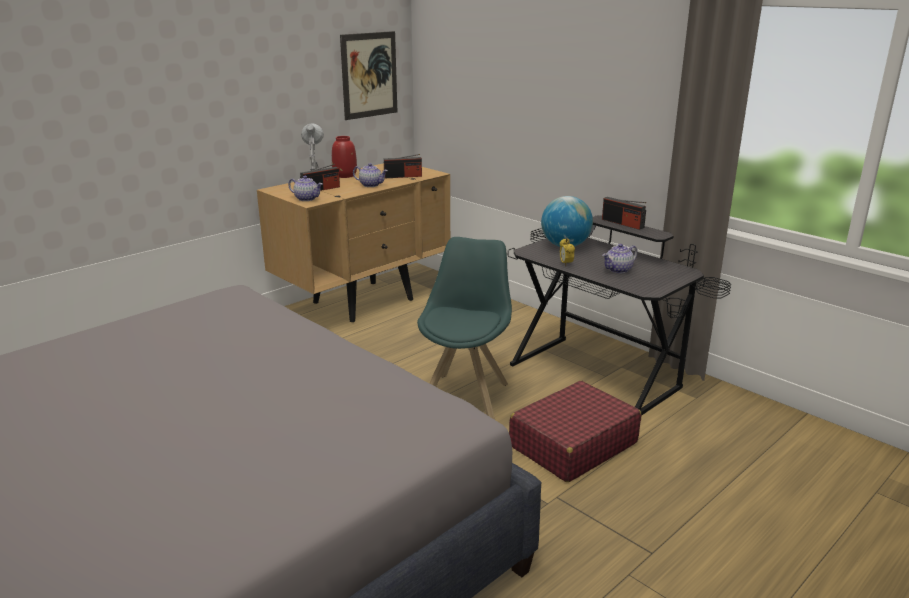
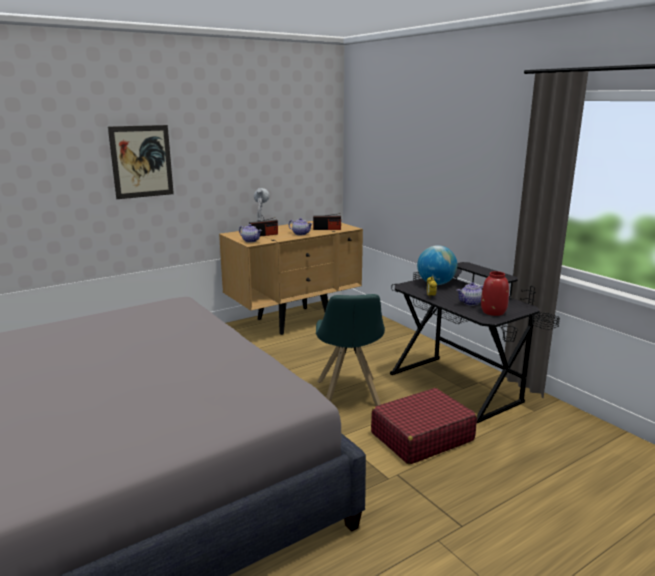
camera: 10 degrees right, 5 degrees down
red vase [332,136,357,178] -> red vase moved to [481,271,509,316]
picture [340,31,397,120] -> picture moved to [108,125,174,199]
turquoise chair [417,237,512,420] -> turquoise chair turned 150 degrees clockwise [316,294,385,406]
radio [602,197,646,230] -> none

